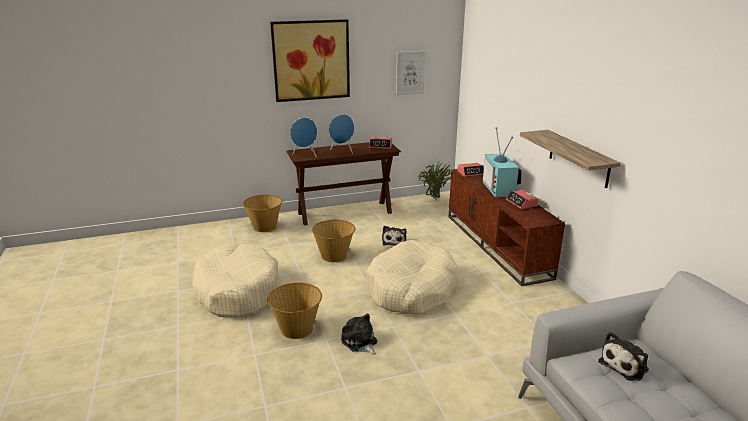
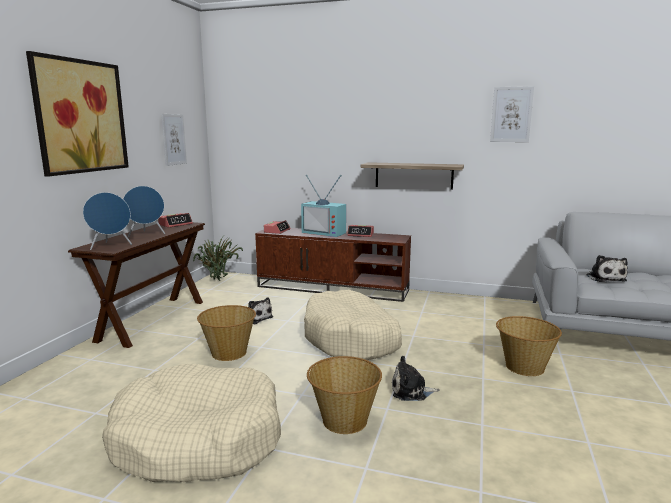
camera: 55 degrees left, 10 degrees down
basket [243,195,282,232] -> basket moved to [496,316,562,376]
none -> picture [490,86,534,142]

